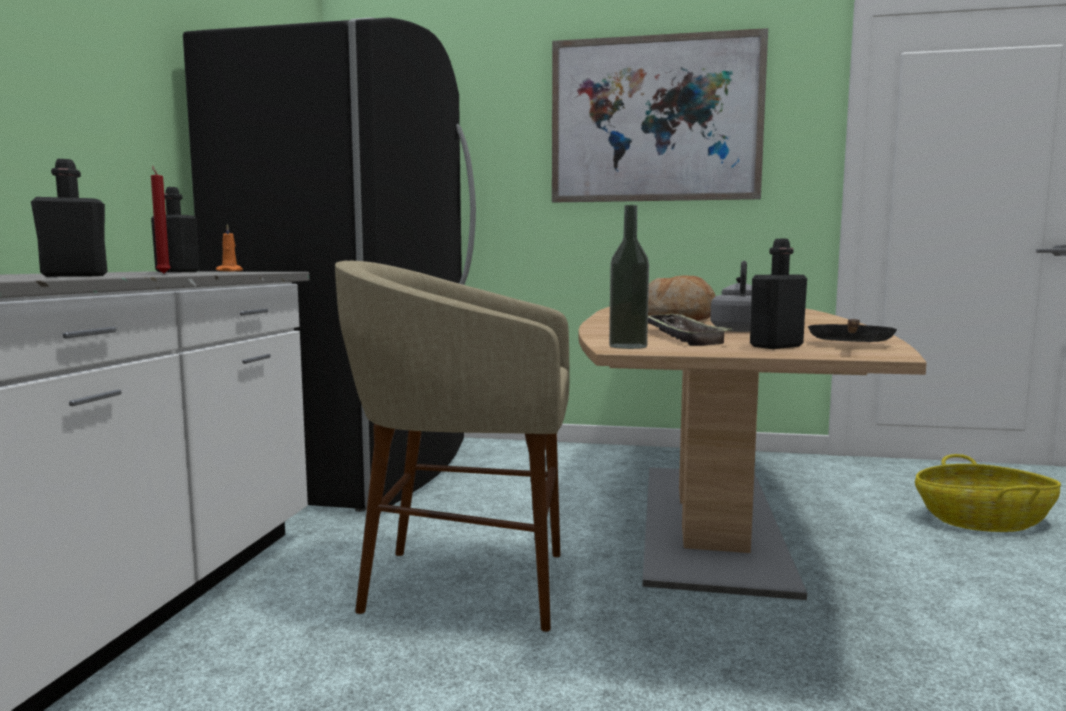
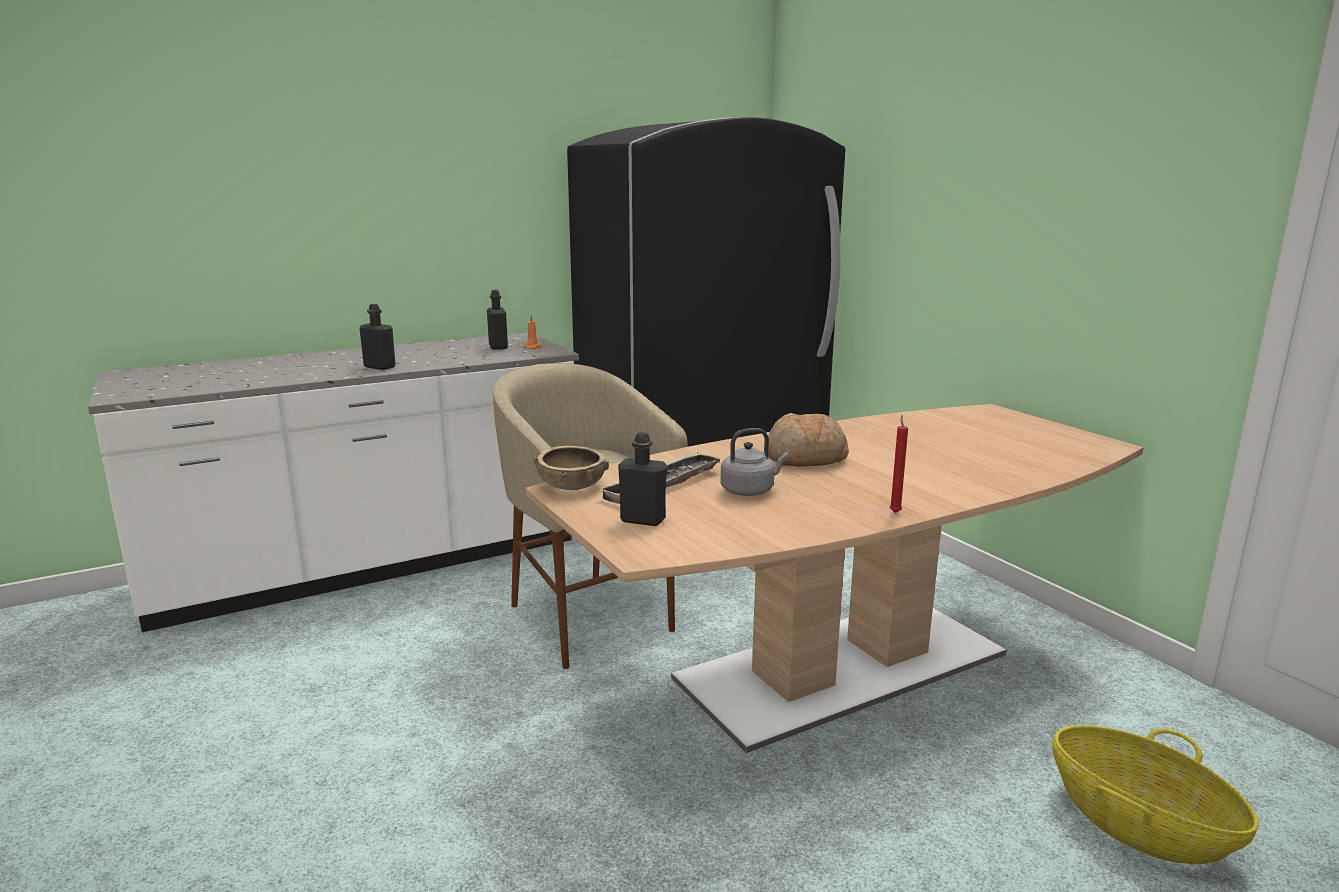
camera: 50 degrees right, 10 degrees up
red candle [151,166,171,273] -> red candle moved to [889,415,908,513]
picture [552,28,768,203] -> none
bottle [609,205,649,349] -> brown bowl [534,446,609,490]
black frying pan [808,319,897,342] -> none

